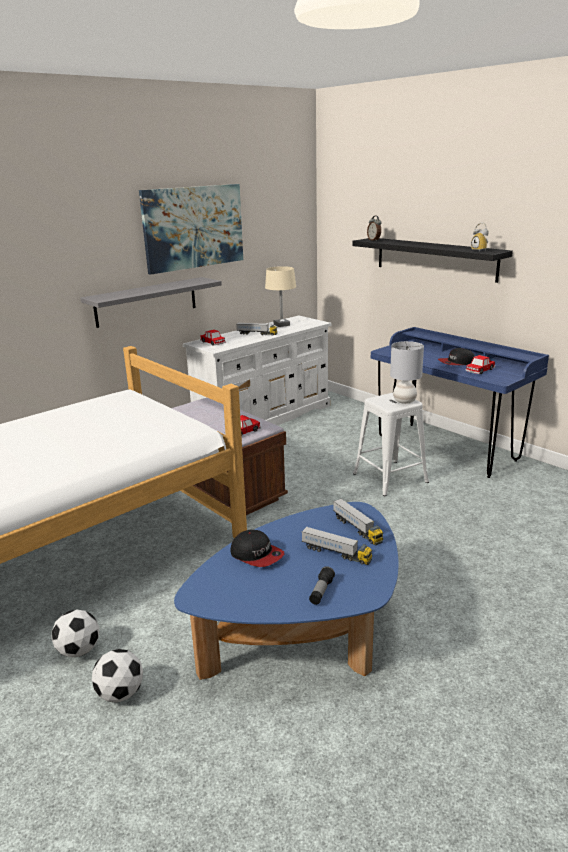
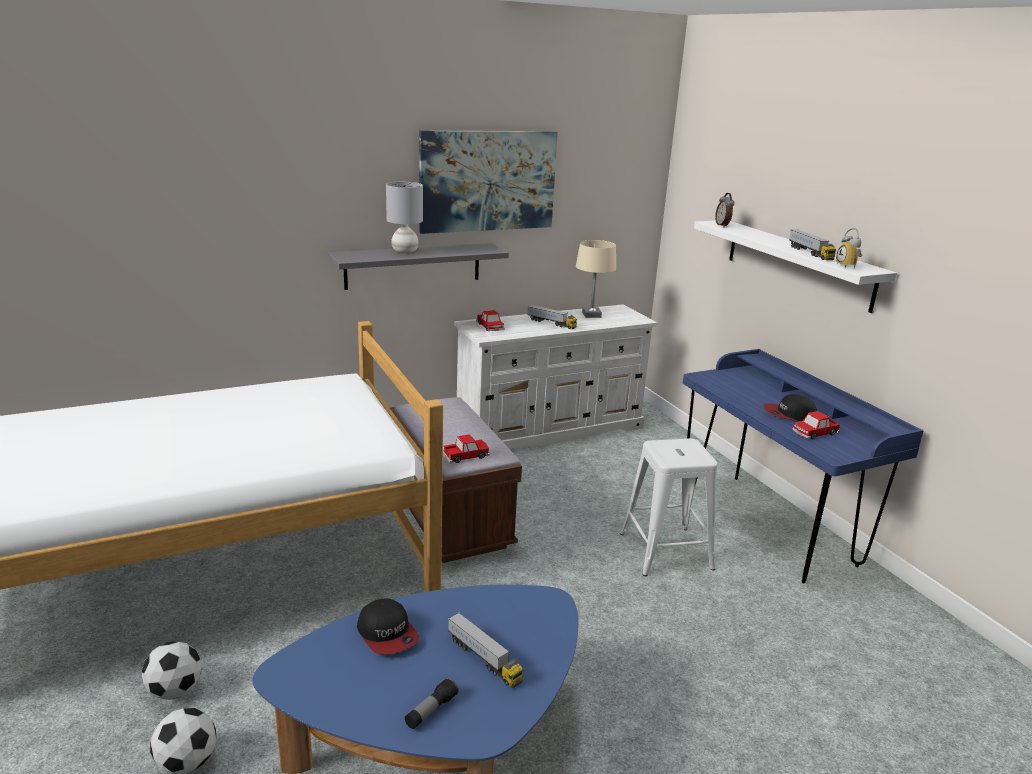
camera: 15 degrees right, 0 degrees up
toy truck [333,499,383,545] -> toy truck moved to [789,230,836,260]
black shelf [352,238,513,283] -> white shelf [694,221,897,313]
grey table lamp [390,341,424,404] -> grey table lamp moved to [386,182,423,254]

